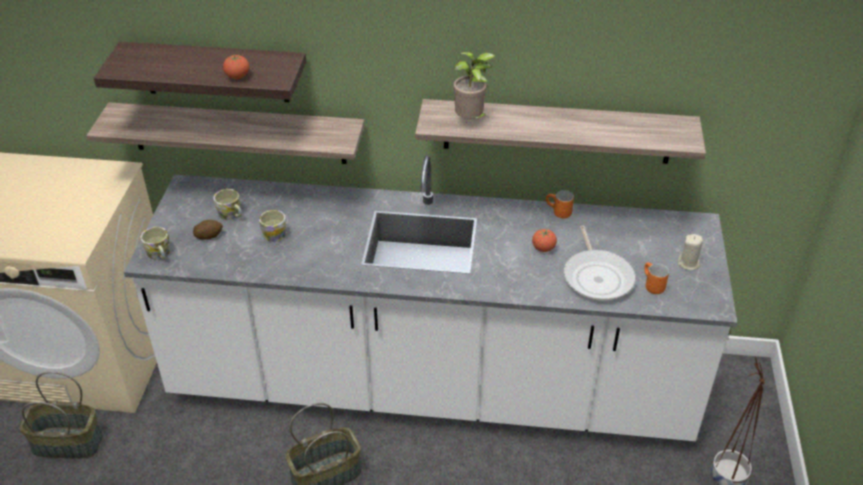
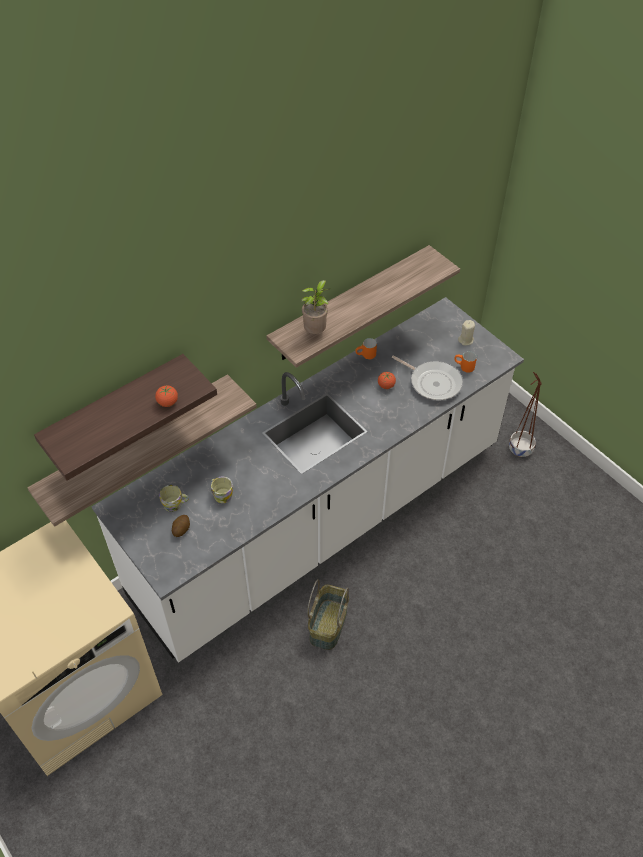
camera: 45 degrees left, 10 degrees up
basket [19,371,103,458] -> none
mug [141,227,170,260] -> none

